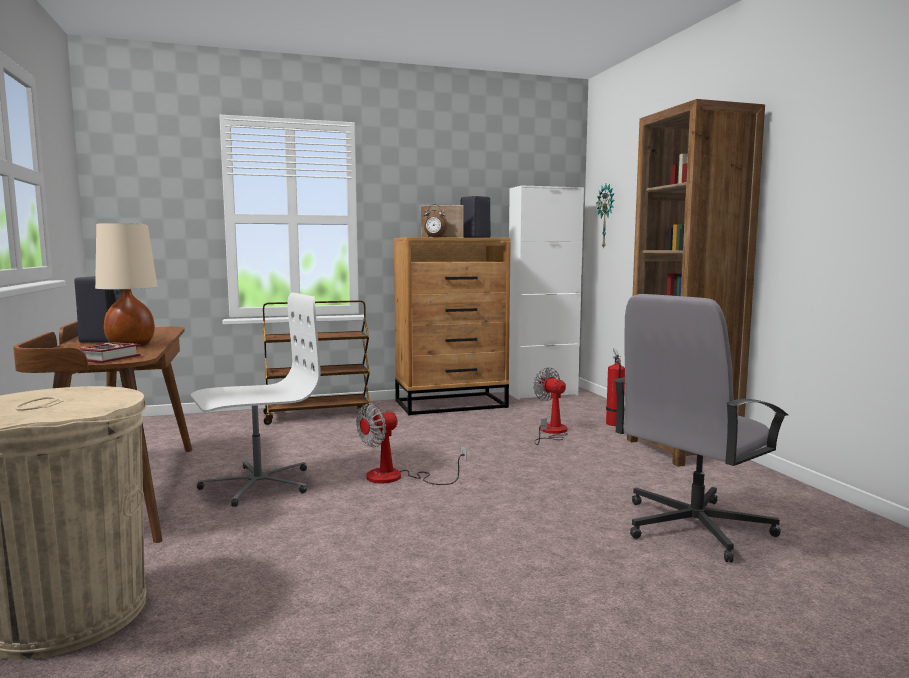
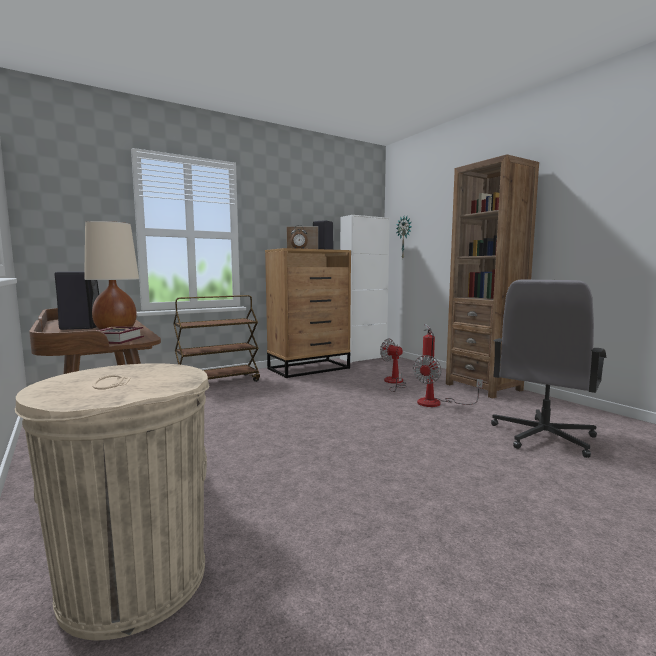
camera: 15 degrees left, 0 degrees up
white office chair [191,292,321,507] -> none
fan [356,403,467,485] -> fan moved to [413,355,483,407]

